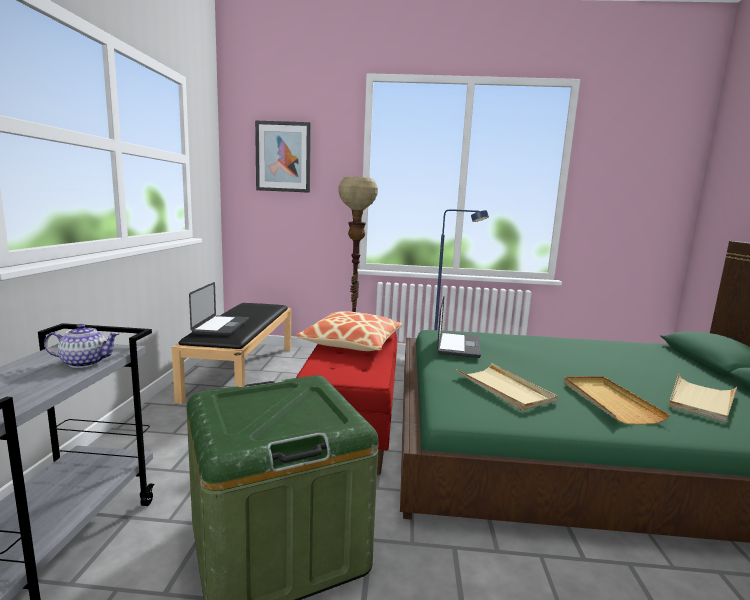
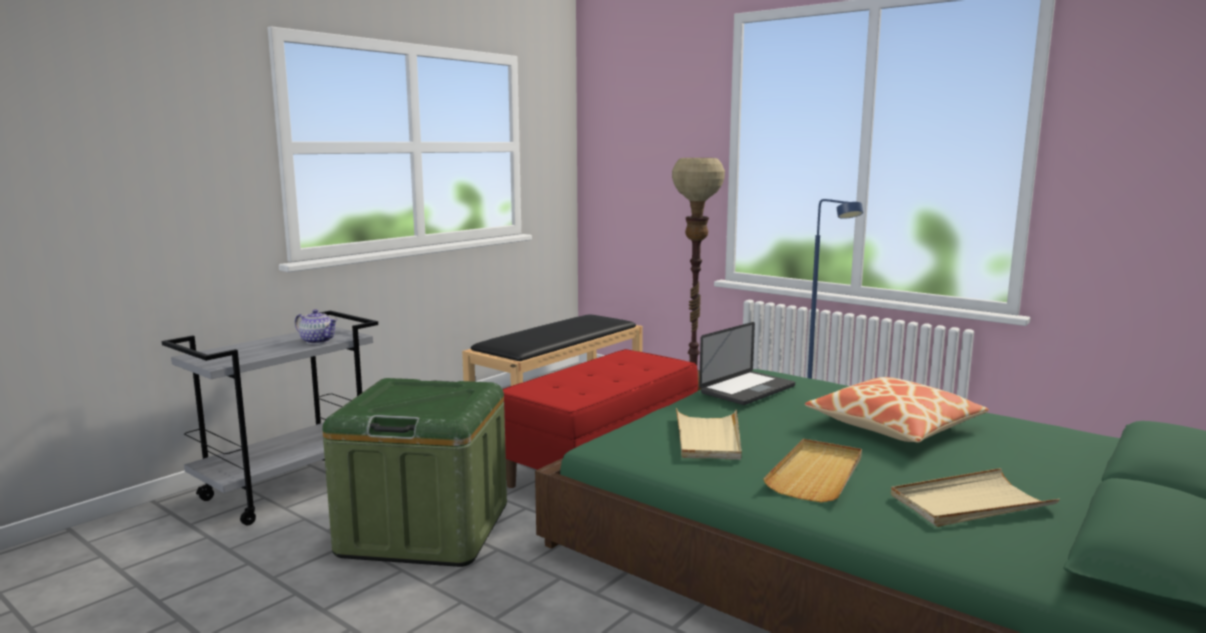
camera: 35 degrees right, 0 degrees up
laptop [189,282,249,336] -> none
picture [255,120,311,193] -> none
pillow [296,311,403,351] -> pillow moved to [805,377,989,443]

